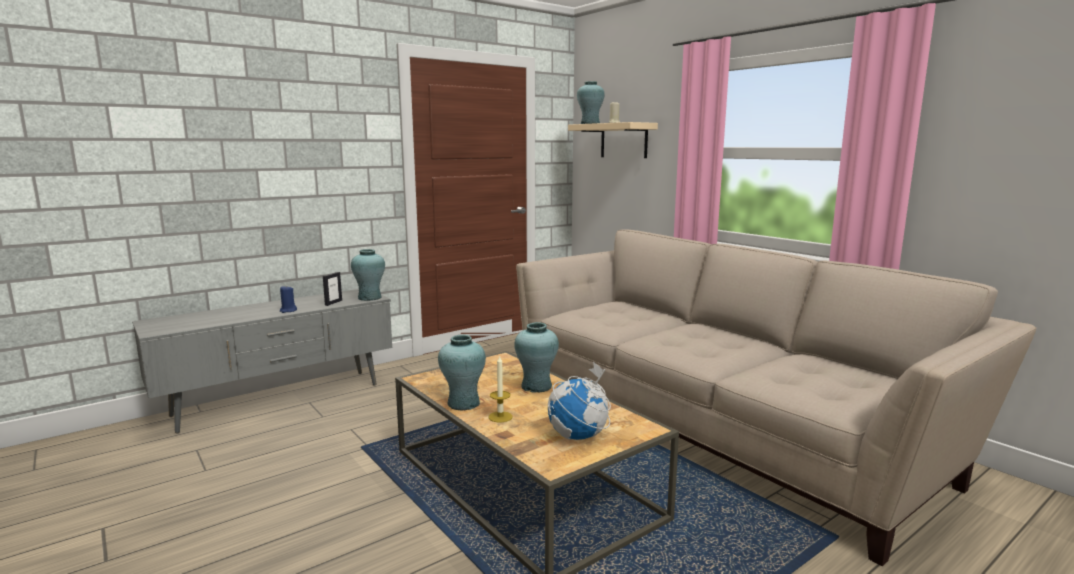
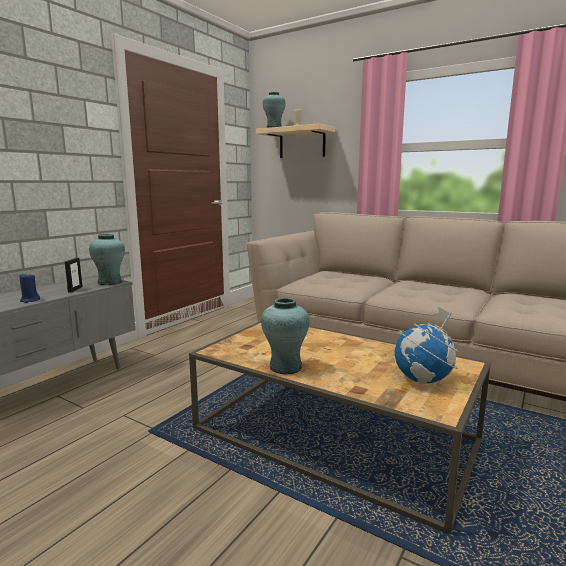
camera: 20 degrees left, 0 degrees up
candle [488,355,512,422] -> none
turquoise vase [514,322,559,393] -> none

